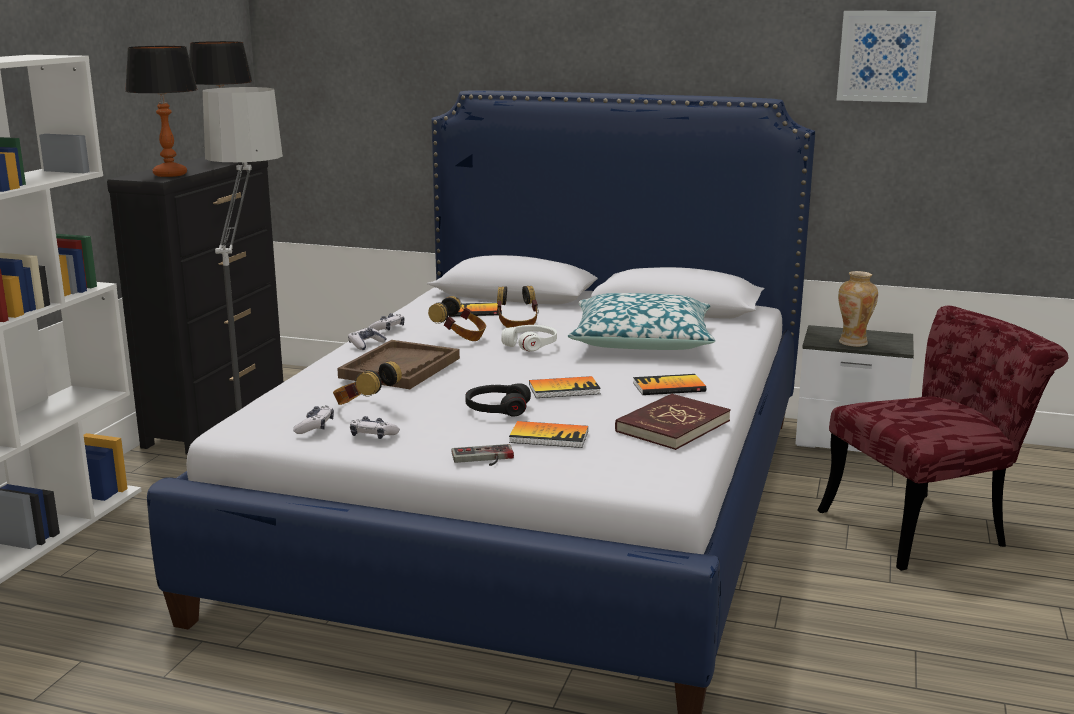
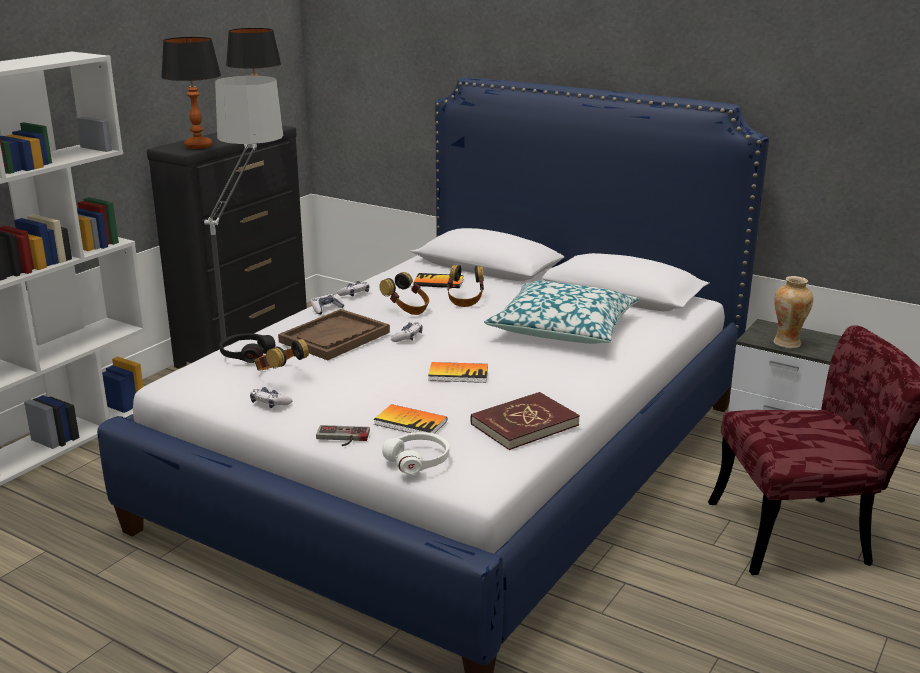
camera: 15 degrees right, 5 degrees up
game controller [293,405,334,434] -> game controller moved to [391,322,423,342]
black headphones [465,383,531,416] -> black headphones moved to [219,333,275,363]
white headphones [501,325,557,352] -> white headphones moved to [382,432,449,474]
book [633,374,706,395] -> none
picture [836,11,936,103] -> none

